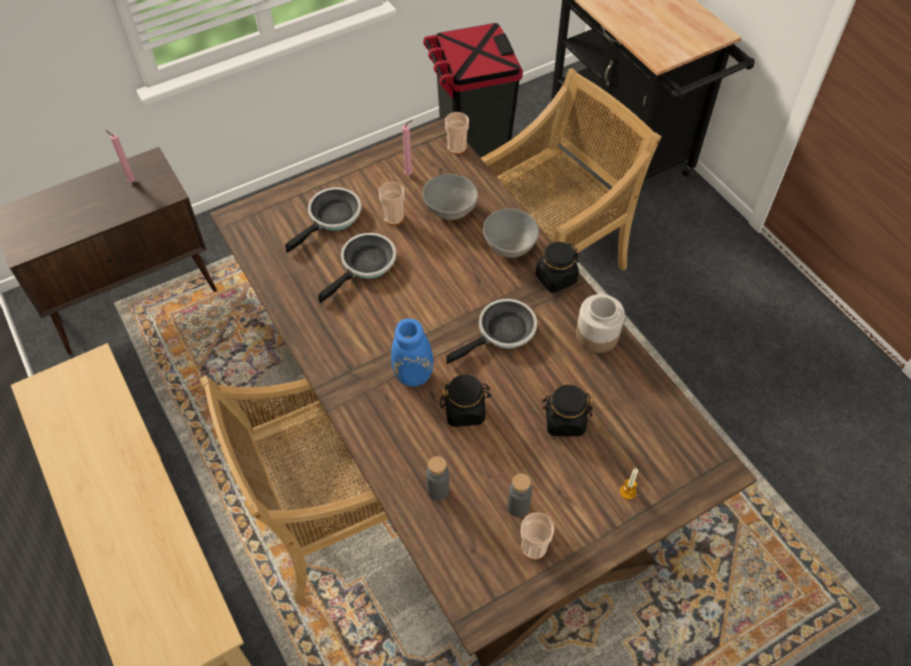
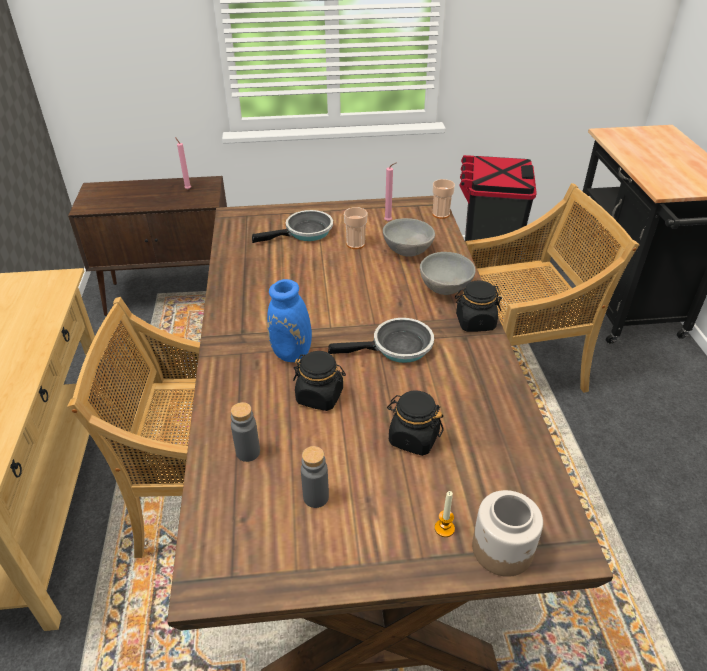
camera: 25 degrees right, 15 degrees down
frying pan [318,233,396,303] -> none
cup [521,513,554,560] -> none
jar [576,294,625,353] -> jar moved to [472,490,543,577]

